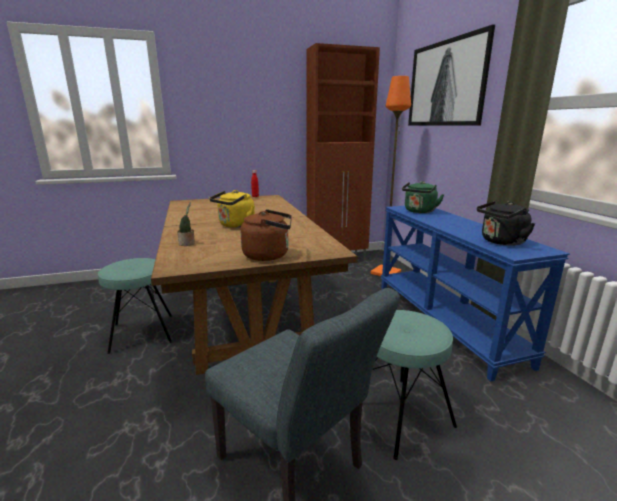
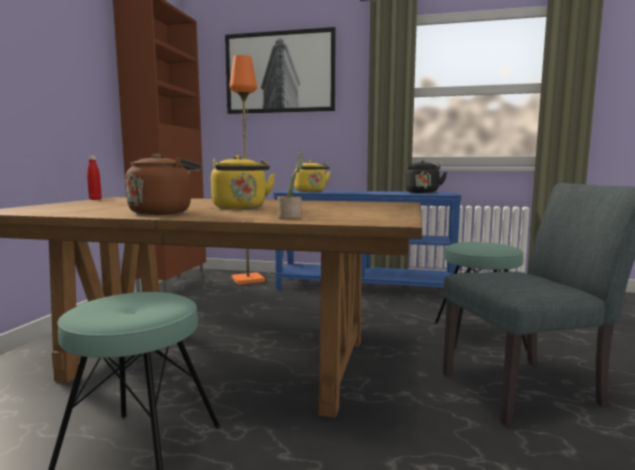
camera: 60 degrees left, 10 degrees down
brown kettle [240,209,292,261] -> brown kettle moved to [126,153,201,215]
green kettle [402,181,444,213] -> yellow kettle [294,161,331,192]

